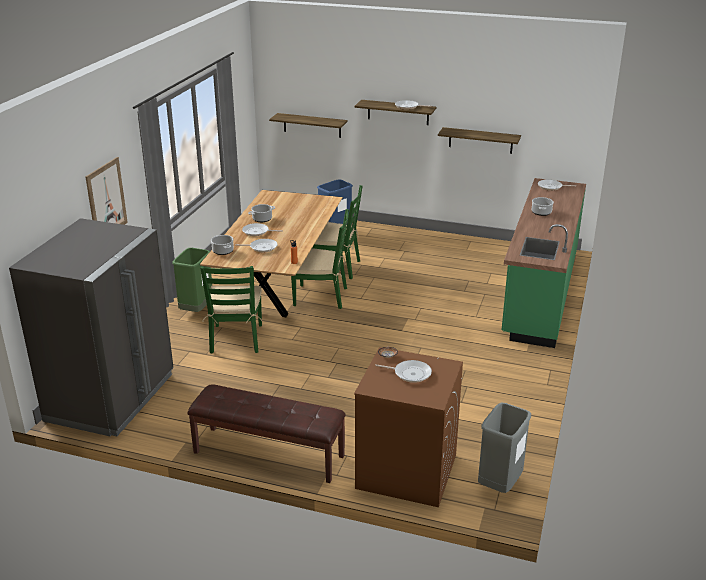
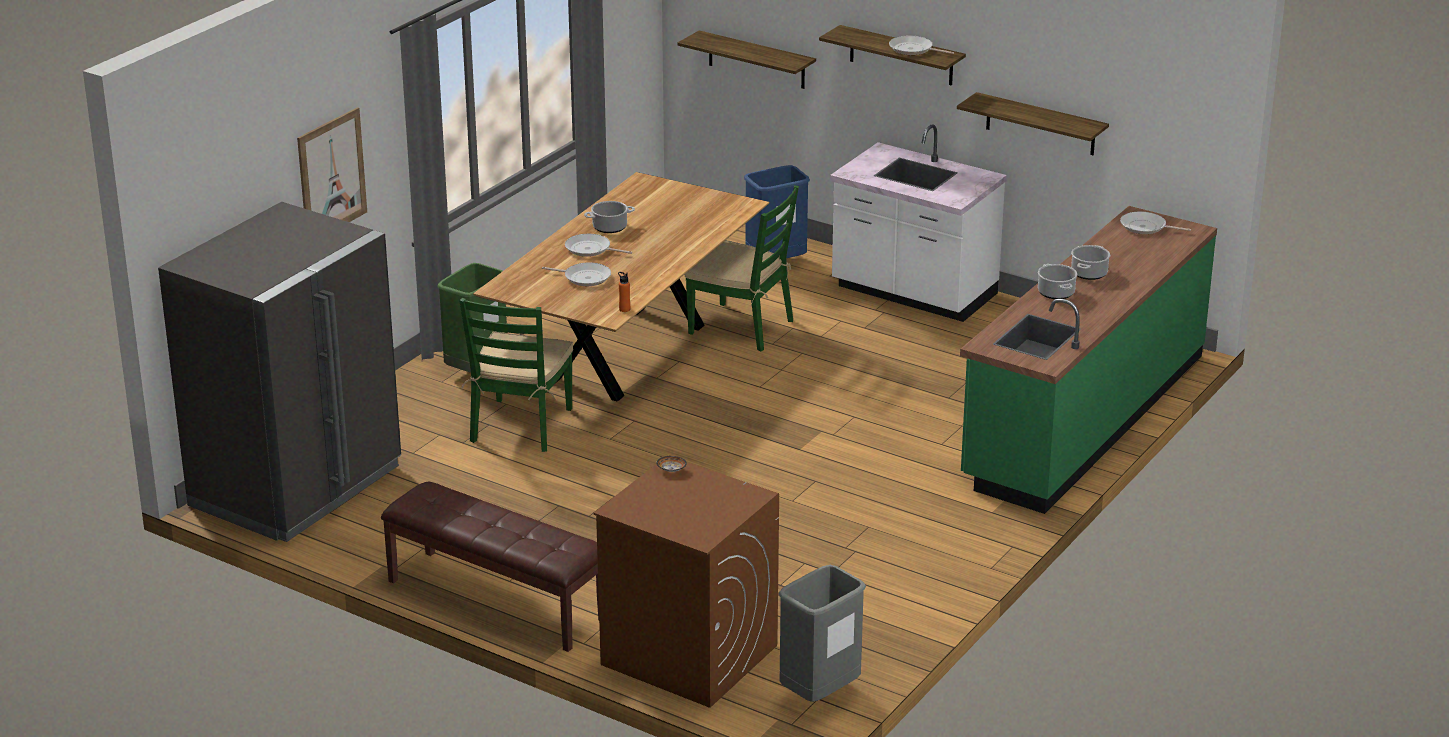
camera: 15 degrees right, 0 degrees up
cooking pot [211,235,234,255] -> cooking pot moved to [1038,264,1077,299]
green chair [291,209,349,309] -> none
frying pan [375,360,432,383] -> none
none -> white counter [830,124,1007,322]

